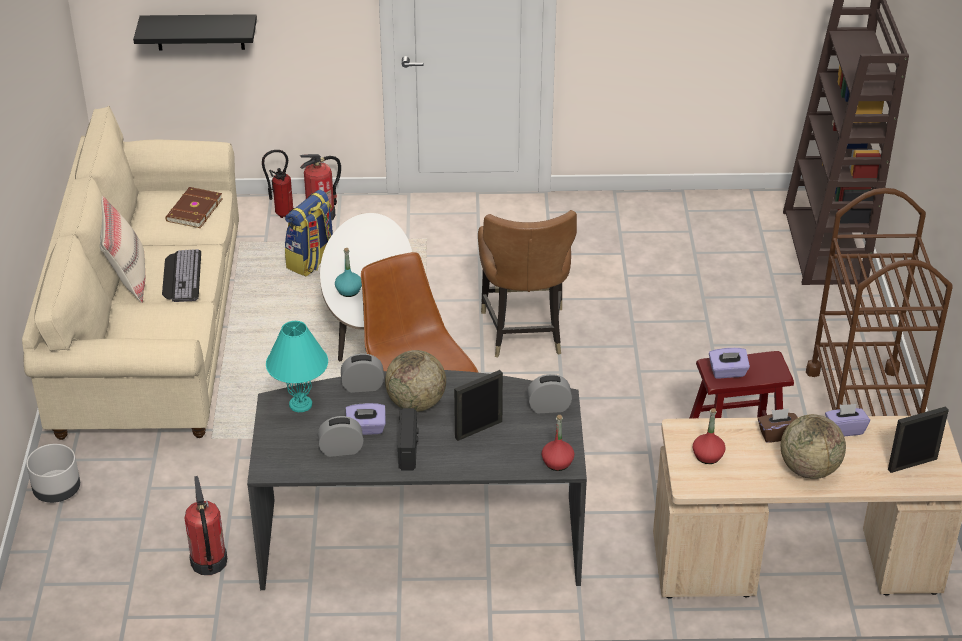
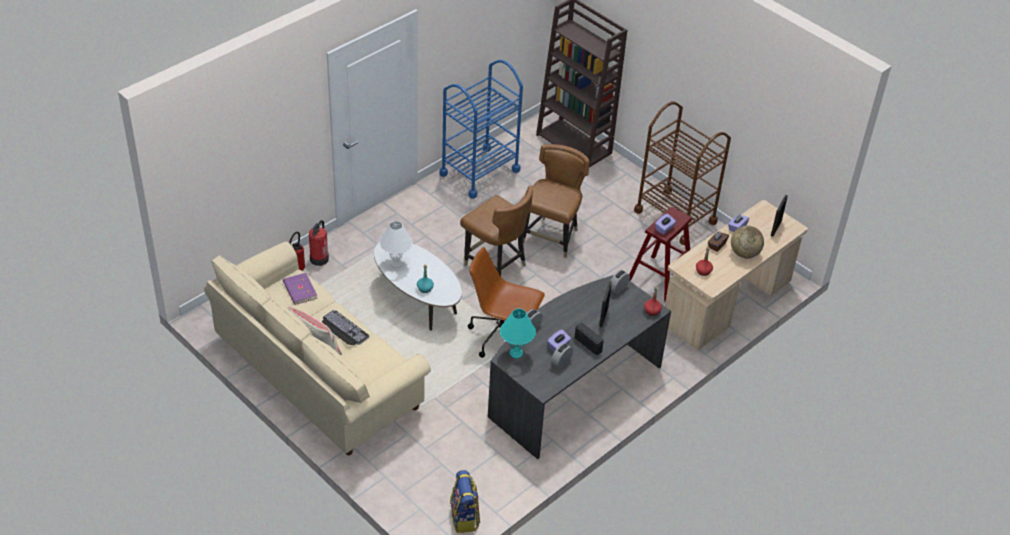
camera: 45 degrees left, 5 degrees up
grey planter [26,444,80,503] -> none
black shelf [133,14,257,51] -> none
brown book [165,187,223,228] -> purple book [283,273,317,305]
fire extinguisher [185,476,227,575] -> none
backpack [285,190,333,276] -> backpack moved to [450,470,480,533]
globe [385,350,446,412] -> none
none -> white table lamp [380,221,412,268]
none -> blue cart [439,60,523,199]
none -> brown chair [523,144,590,258]

